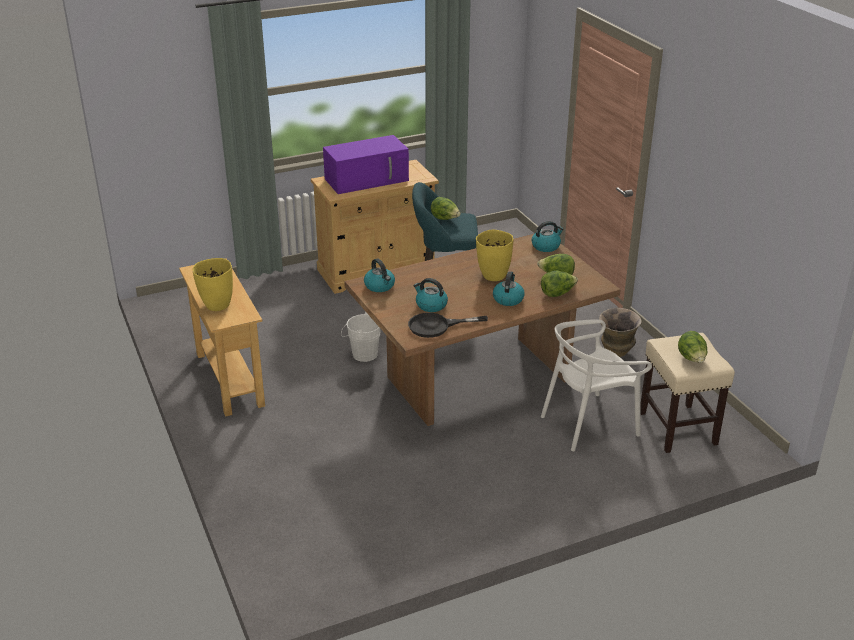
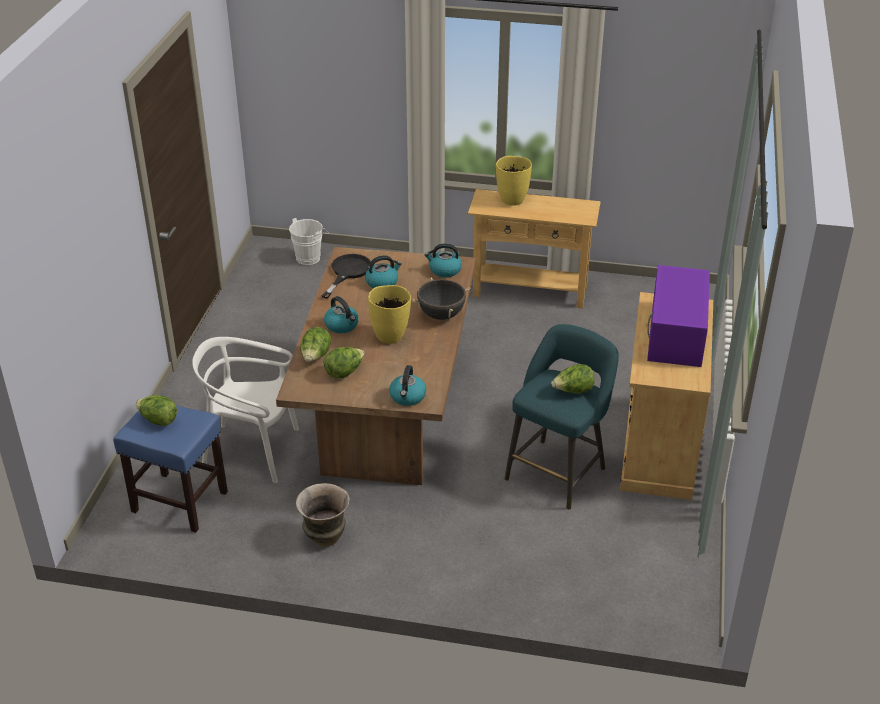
camera: 125 degrees right, 5 degrees up
white bucket [341,311,381,362] -> white bucket moved to [289,218,329,265]
white chair [541,319,652,451] -> white chair turned 90 degrees counterclockwise [192,337,299,483]
beige stool [640,333,735,453] -> blue stool [113,405,228,533]
none -> black cooking pot [413,278,470,320]

